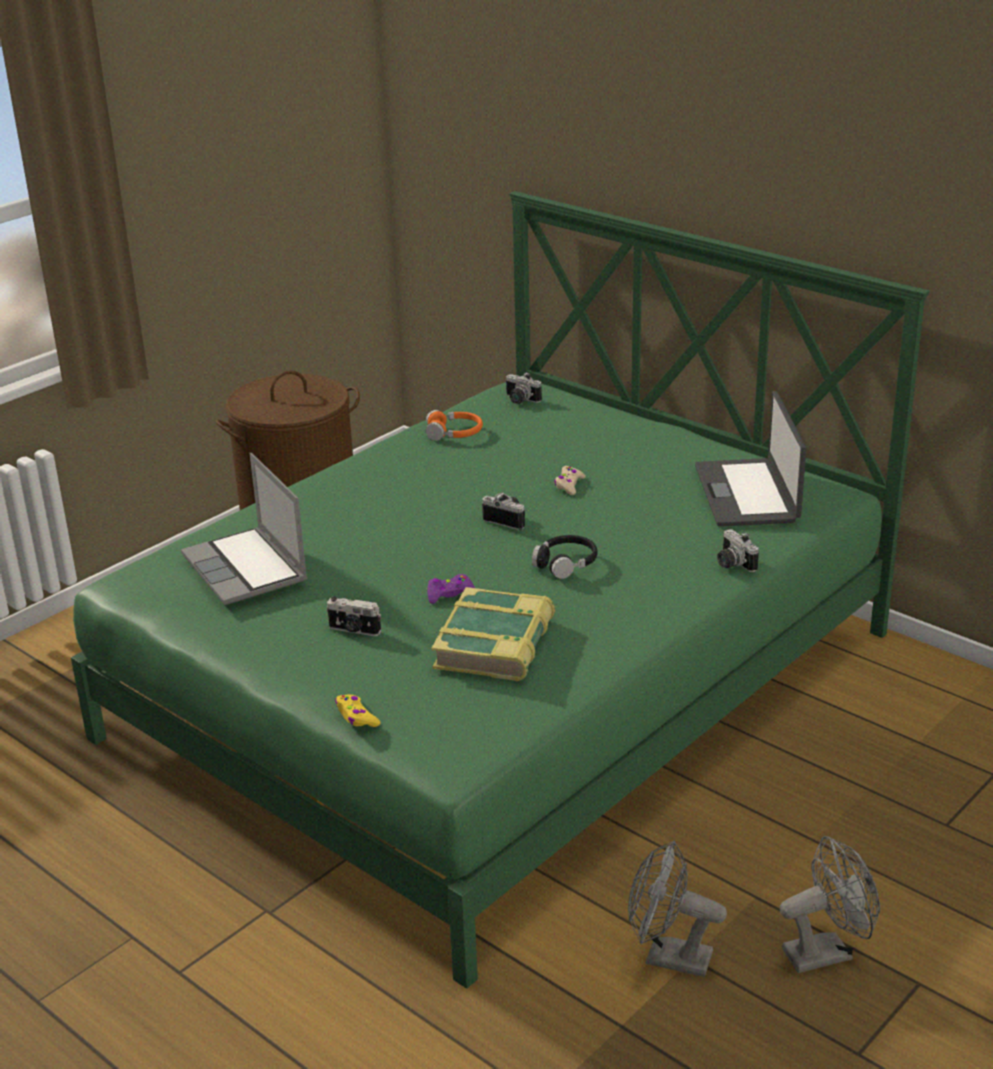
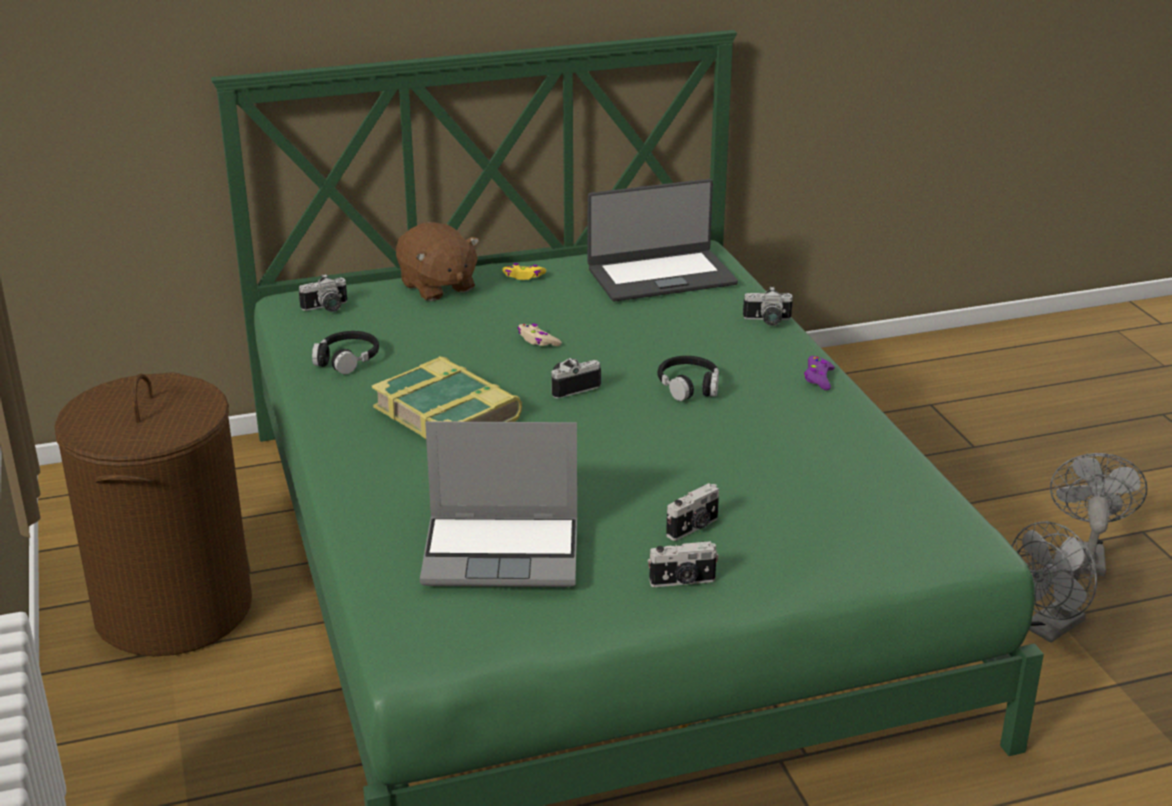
camera: 60 degrees left, 0 degrees up
yellow game controller [335,695,380,727] -> yellow game controller moved to [502,263,546,280]
orange headphones [426,410,483,441] -> black headphones [312,331,379,374]
purple game controller [427,574,475,604] -> purple game controller moved to [804,356,835,390]
book [432,587,556,681] -> book moved to [372,356,522,439]
laptop [695,391,807,527] -> laptop turned 45 degrees counterclockwise [588,179,738,301]
none -> brown plush toy [396,222,479,301]
none -> camera [647,541,719,587]

